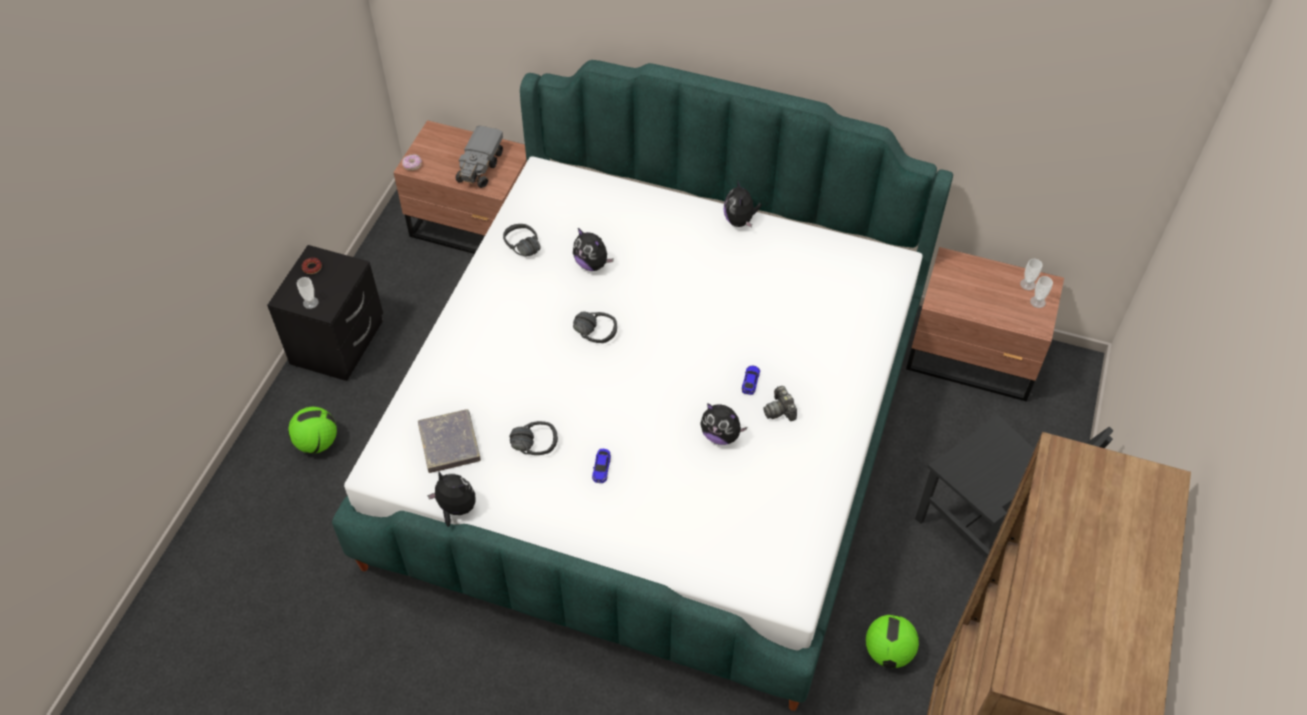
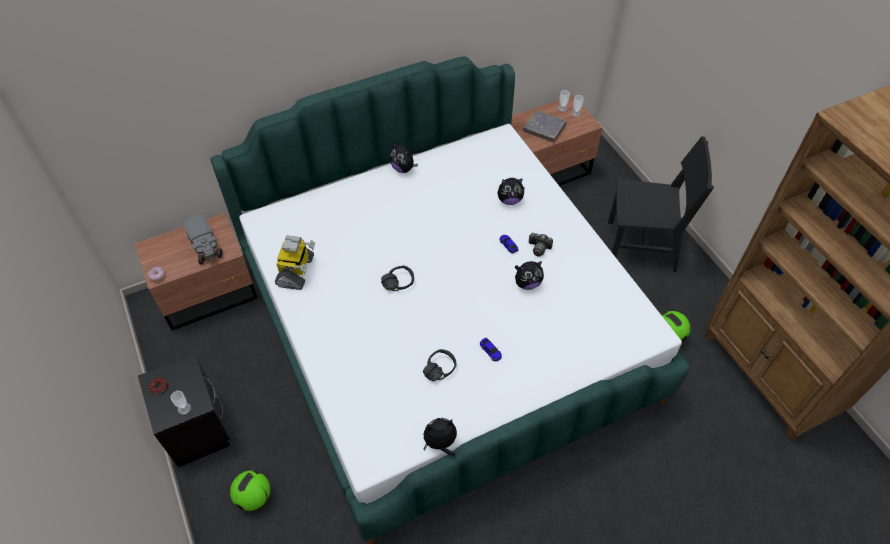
camera: 45 degrees left, 0 degrees up
grey book [418,409,481,473] -> grey book moved to [523,110,567,142]
black headphones [503,224,541,256] -> toy robot [275,235,315,290]
plush toy [573,228,614,271] -> plush toy moved to [498,178,525,205]

